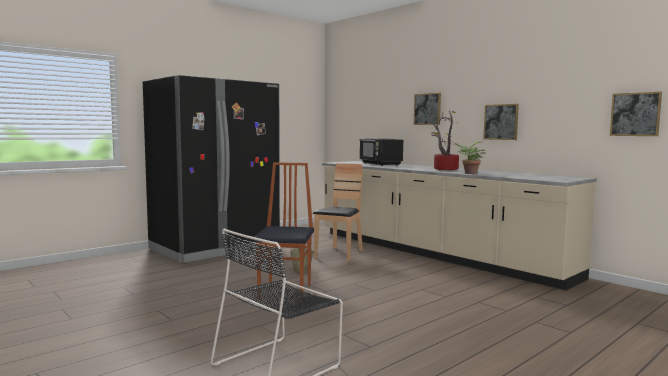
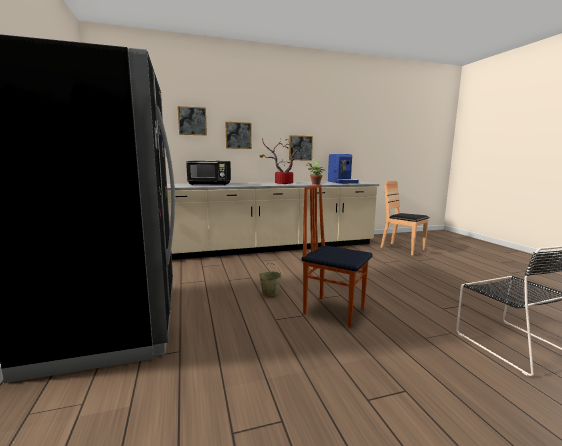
camera: 65 degrees left, 5 degrees up
brown chair [313,163,363,262] -> brown chair moved to [380,181,430,256]
picture [610,92,662,136] -> picture moved to [178,106,207,136]
none -> coffee machine [328,154,359,184]

